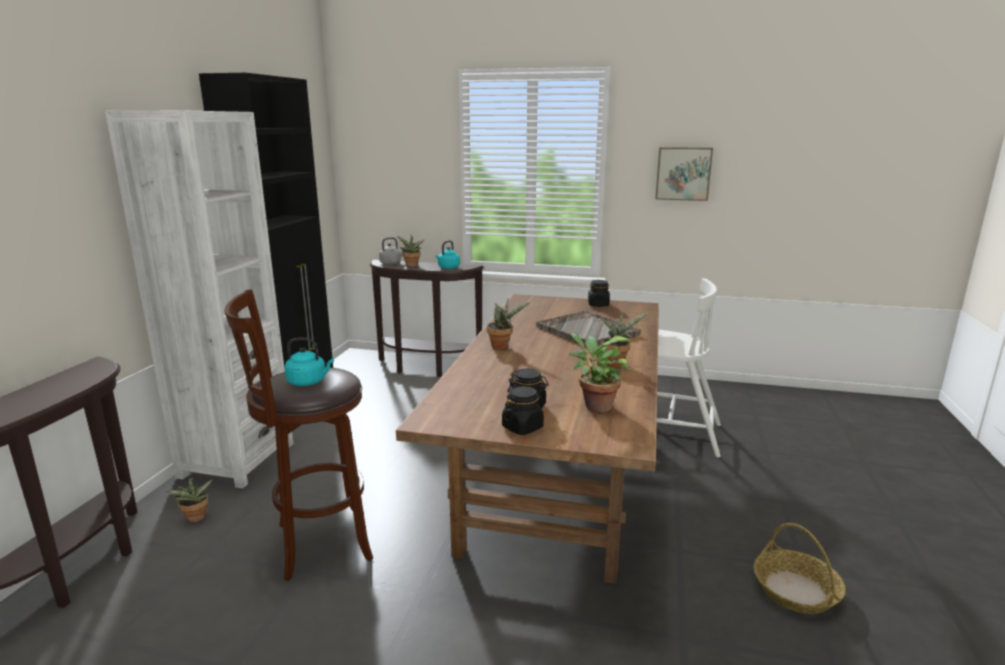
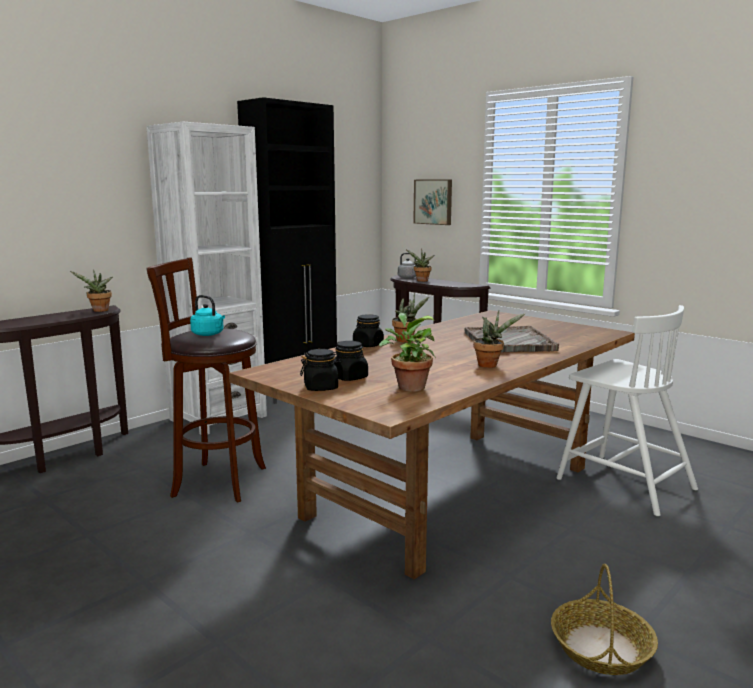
camera: 30 degrees right, 5 degrees down
potted plant [166,477,213,523] -> potted plant moved to [70,269,113,312]
turquoise kettle [436,240,460,269] -> none
black jar [588,280,610,307] -> black jar moved to [353,314,384,347]
picture [655,147,713,201] -> picture moved to [413,179,452,225]

